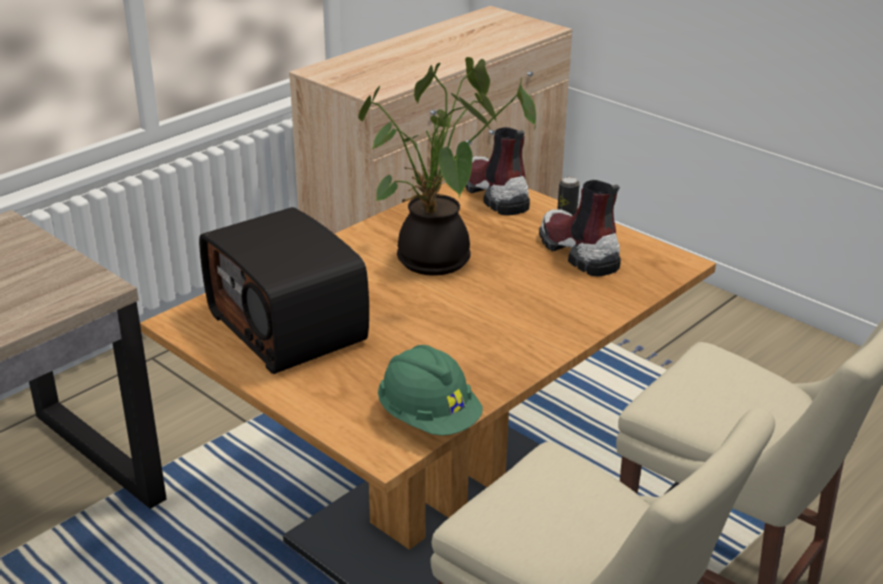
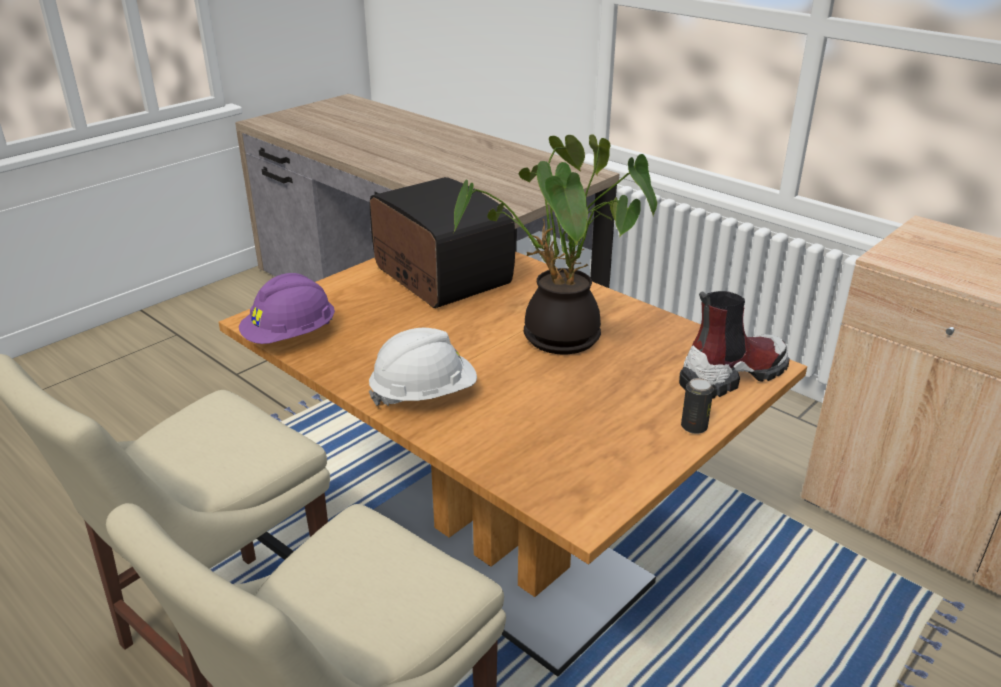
camera: 90 degrees right, 0 degrees up
radio [199,207,369,374] -> radio turned 90 degrees clockwise [370,177,515,308]
green hard hat [378,345,483,436] -> purple hard hat [239,273,335,344]
boot [539,180,621,276] -> none
none -> white hard hat [368,328,477,406]

